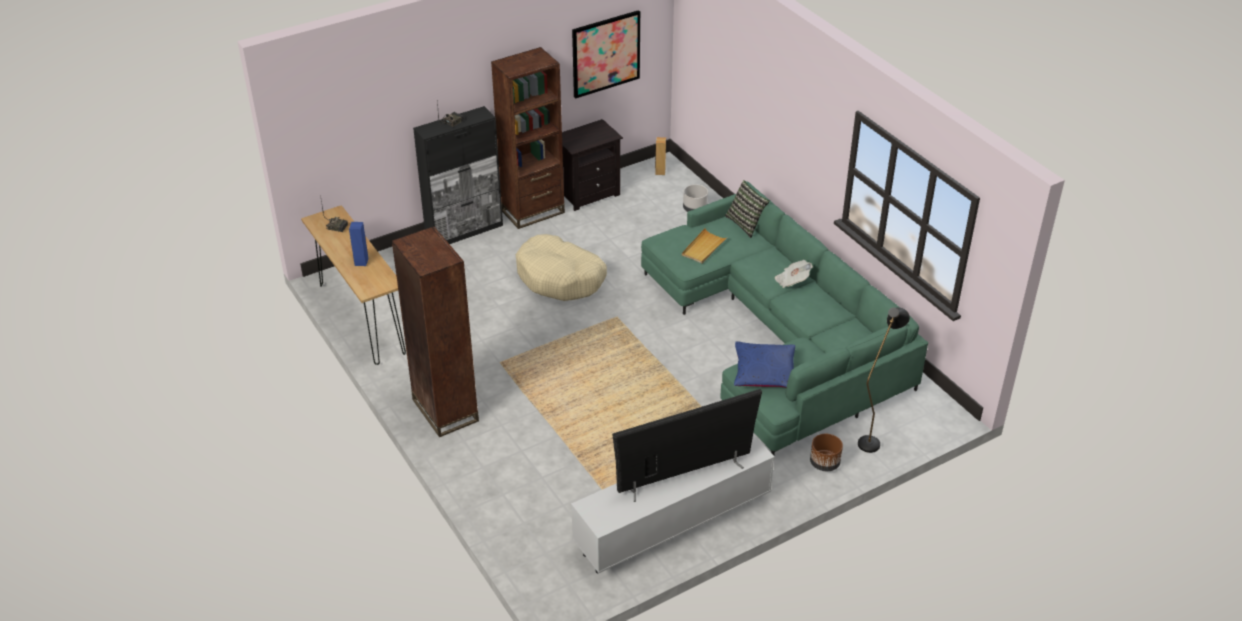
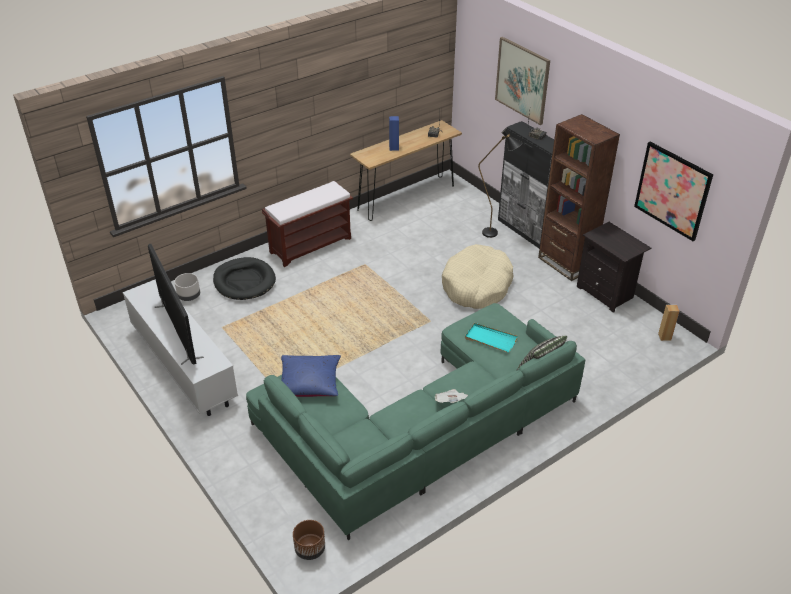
camera: 85 degrees right, 0 degrees up
brown bookcase [392,226,479,437] -> brown bench [262,181,353,267]
beige tray [682,228,728,264] -> turquoise tray [465,323,518,353]
grey planter [683,184,708,212] -> grey planter moved to [174,273,200,301]
brown planter [810,434,843,471] -> brown planter moved to [293,520,325,560]
black floor lamp [858,307,910,453] -> black floor lamp moved to [478,128,523,238]
none -> black dog bed [213,257,276,300]
none -> picture [495,37,550,125]

